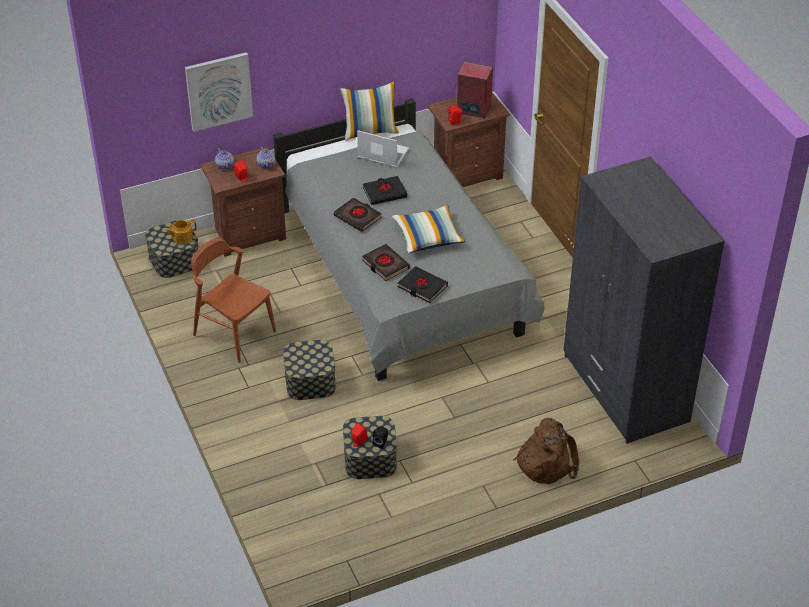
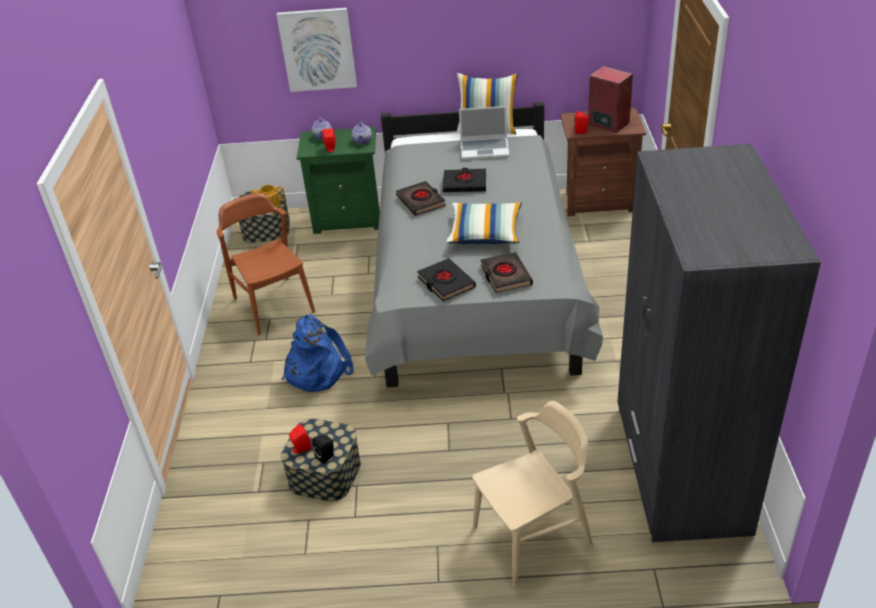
camera: 25 degrees right, 5 degrees down
brown nightstand [200,147,286,257] -> green nightstand [297,127,380,234]
storage box [283,340,336,400] -> blue backpack [281,314,354,392]
laptop [357,130,409,168] -> laptop turned 135 degrees clockwise [459,106,509,160]
black book [362,244,410,281] -> black book moved to [480,252,533,293]
brown backpack [513,417,579,484] -> beige chair [472,401,593,587]

